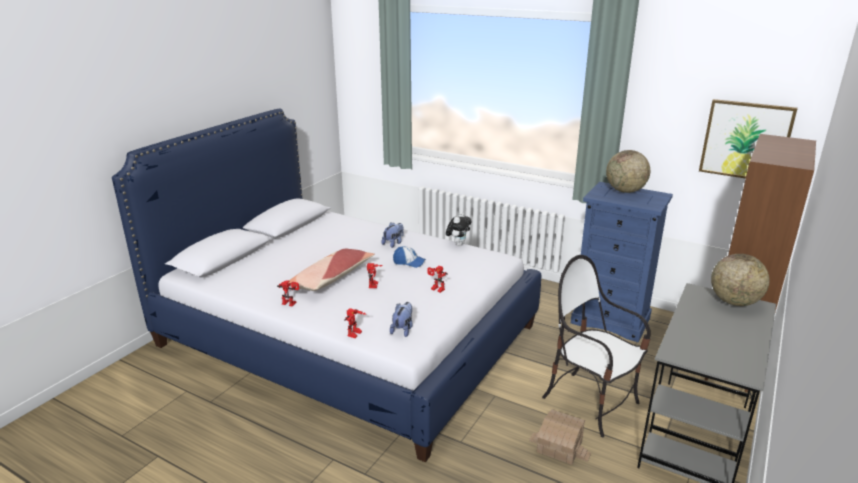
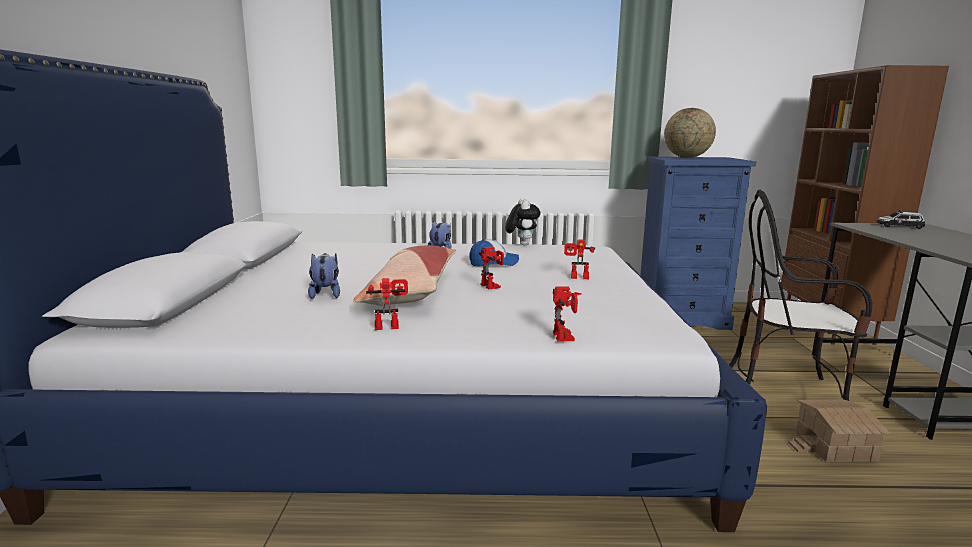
camera: 30 degrees left, 10 degrees down
plush toy [390,302,413,337] -> plush toy moved to [308,253,340,299]
picture [699,99,798,179] -> none
globe [711,254,770,306] -> toy car [876,210,925,229]

